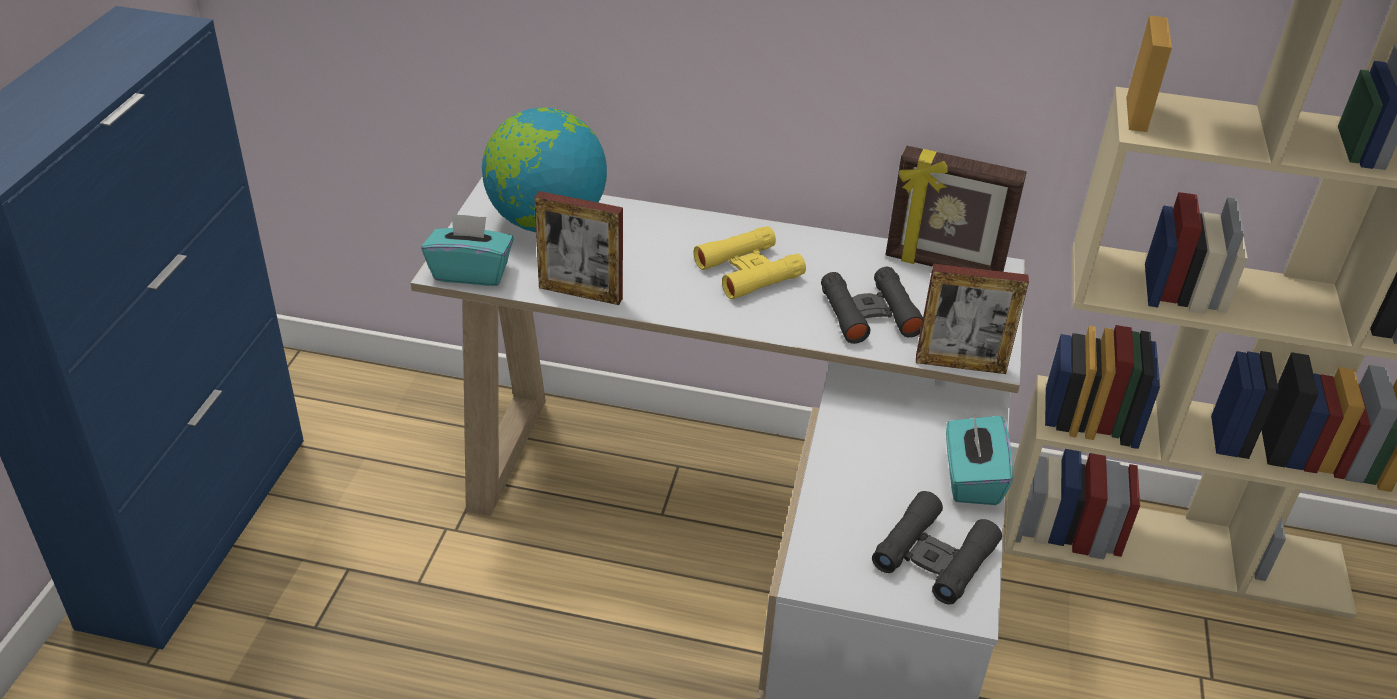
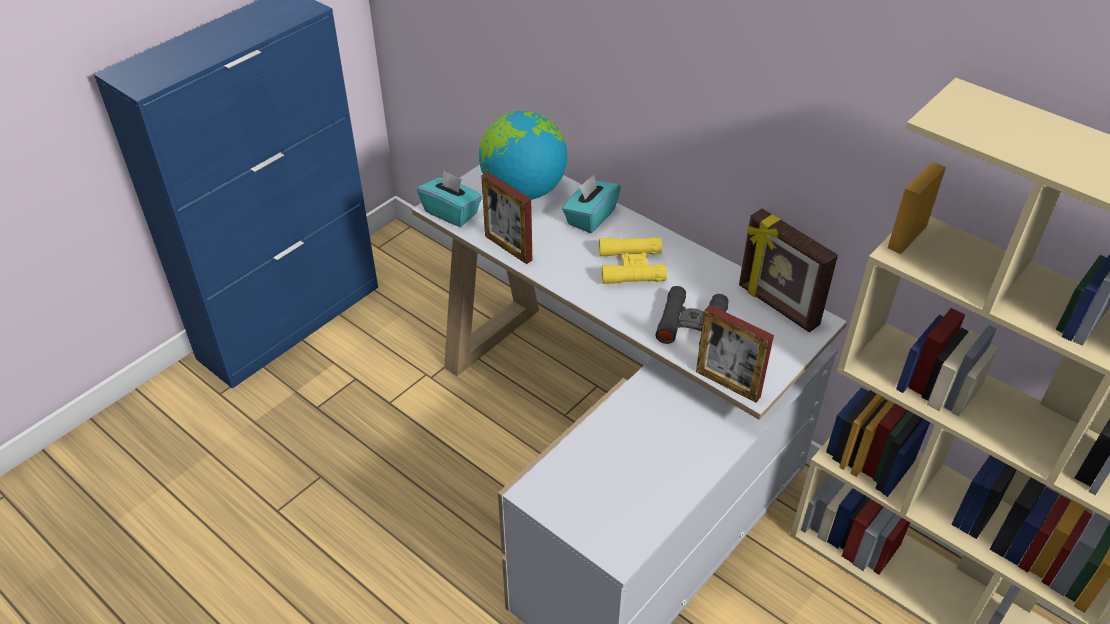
camera: 30 degrees right, 5 degrees up
black binoculars [872,491,1002,605] -> none
turquoise tissue box [946,415,1013,505] -> turquoise tissue box moved to [562,174,621,233]

